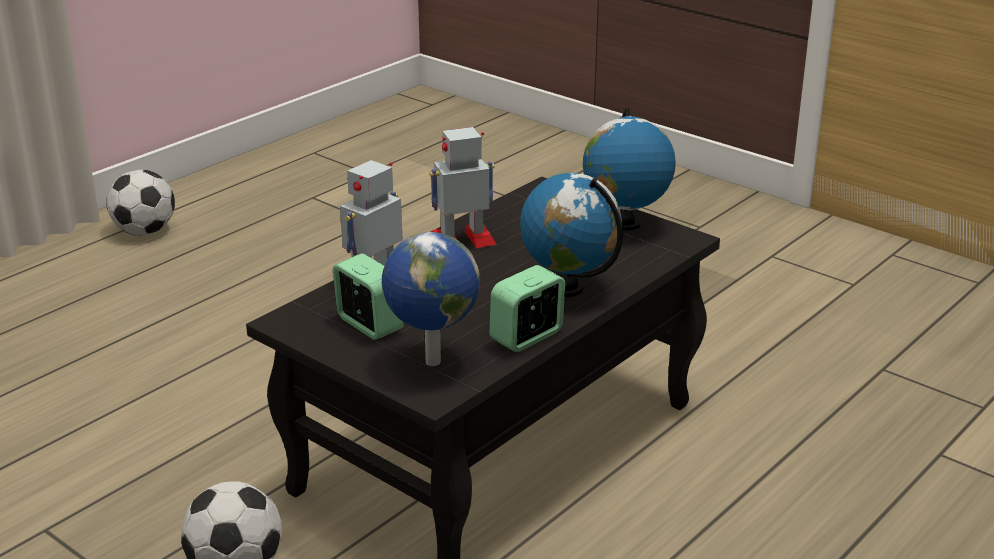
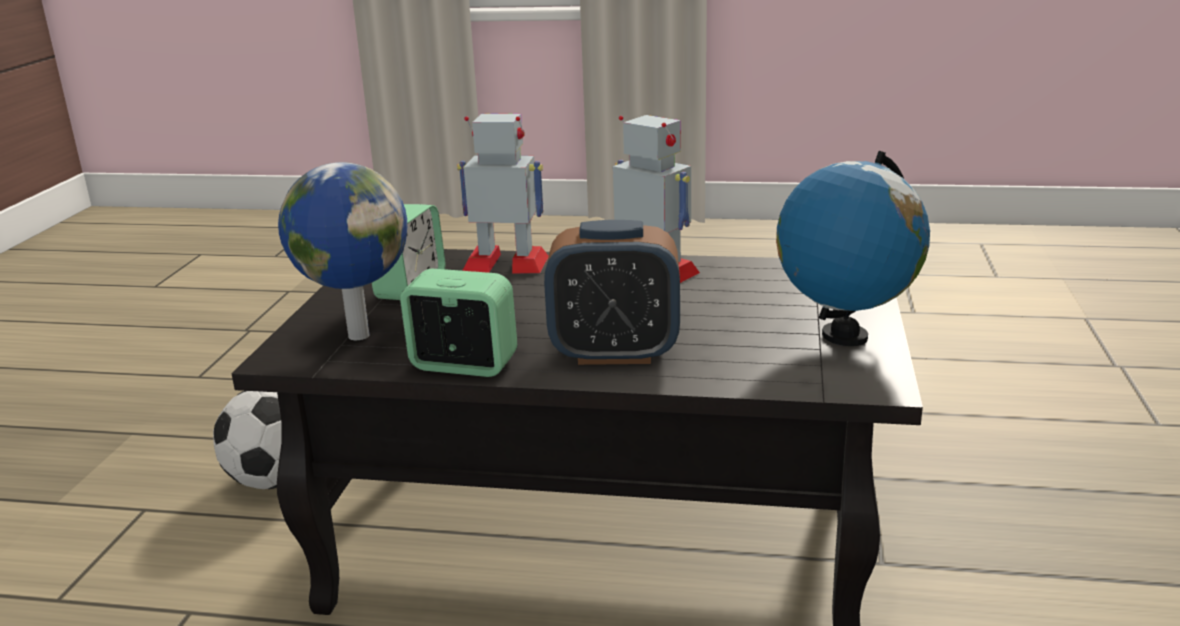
camera: 60 degrees right, 5 degrees down
football [106,170,175,236] -> none
globe [520,173,623,297] -> alarm clock [544,220,680,365]

